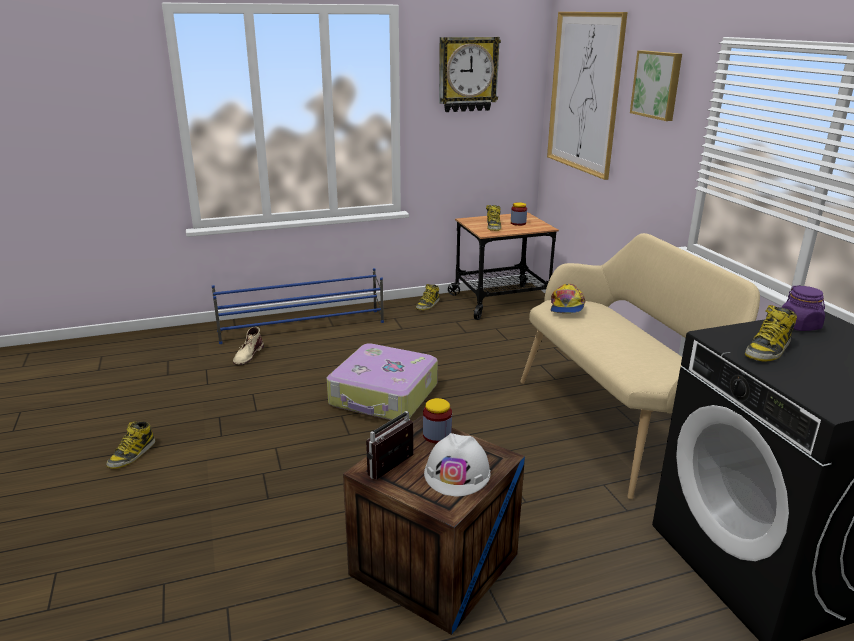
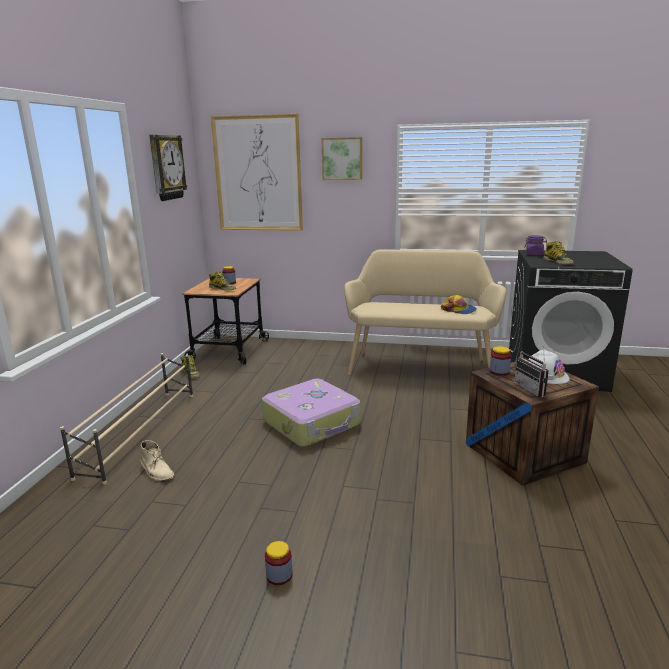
camera: 60 degrees left, 5 degrees down
boot [107,421,155,469] -> jar [265,541,292,585]
blue shoe rack [212,268,384,344] -> beige shoe rack [60,353,193,485]
cap [551,284,585,313] -> cap moved to [441,295,477,314]

